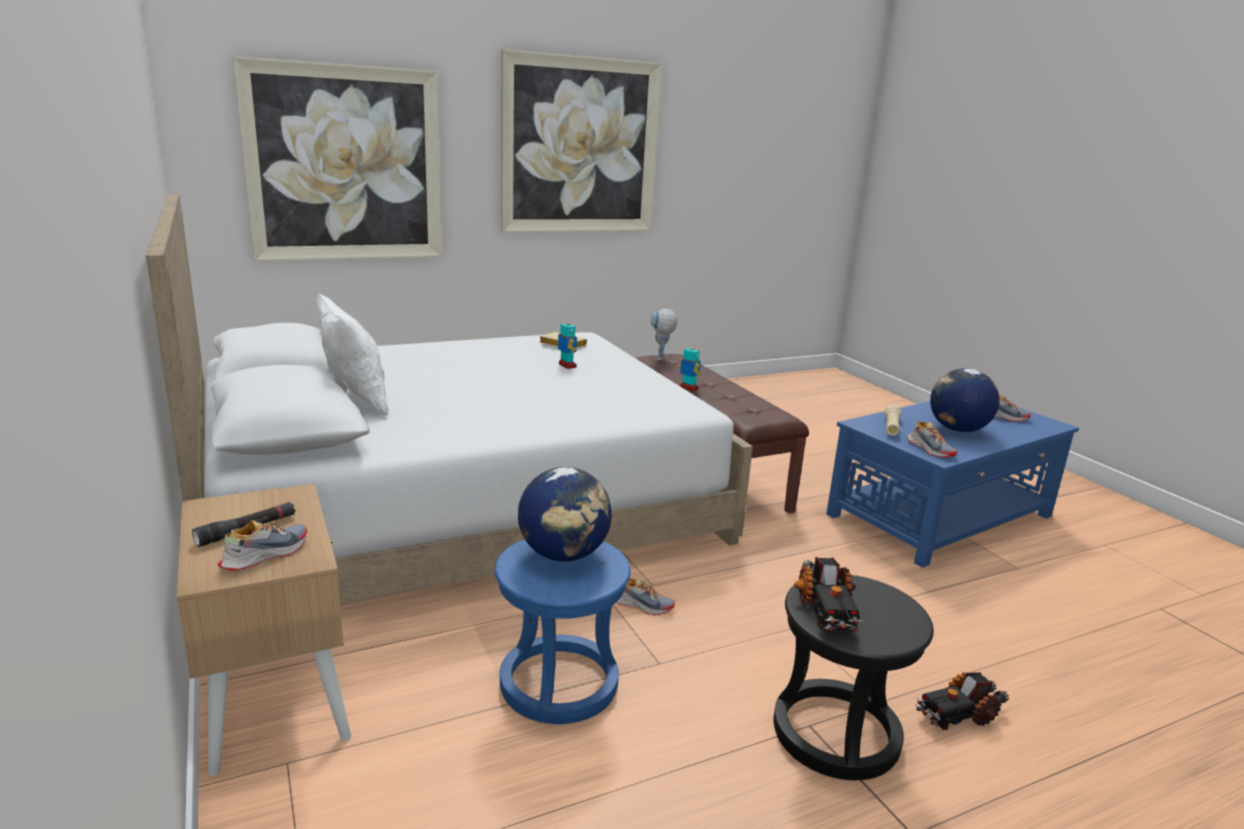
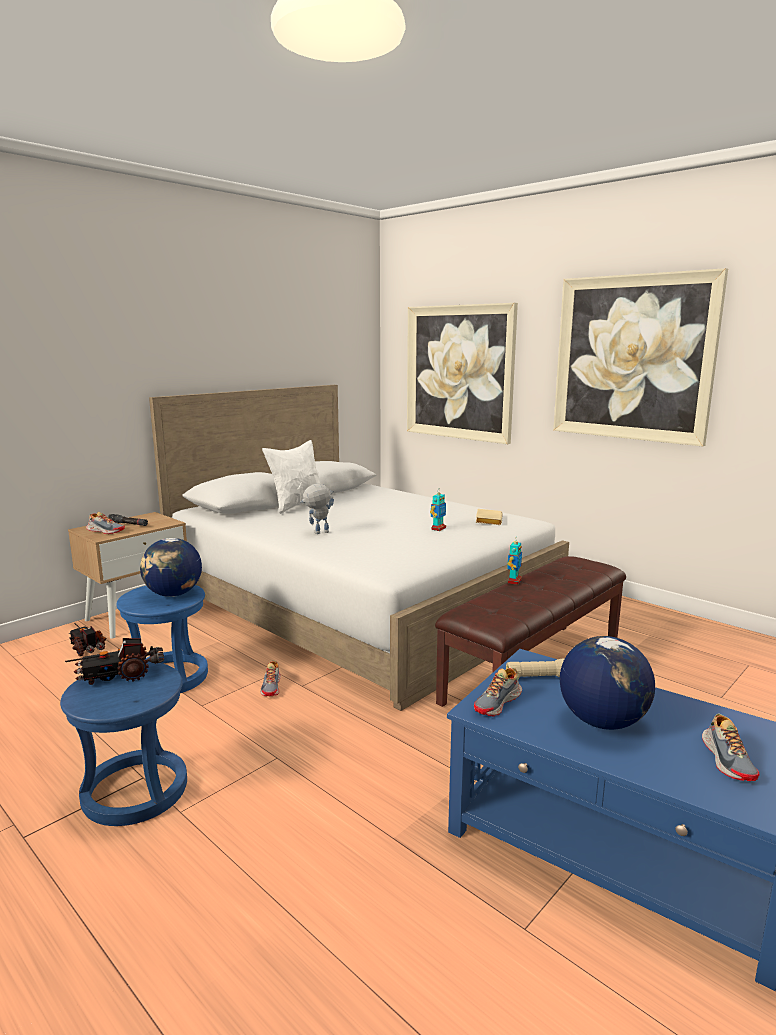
camera: 70 degrees right, 5 degrees down
toy robot [651,309,677,361] -> toy robot moved to [300,484,334,534]
black stool [773,575,934,780] -> blue stool [60,662,187,826]
toy truck [915,672,1009,731] -> toy truck moved to [69,623,107,656]

